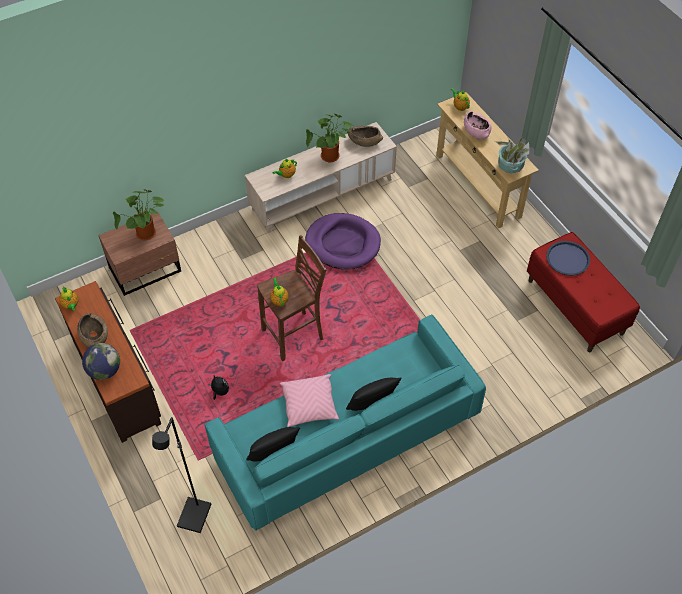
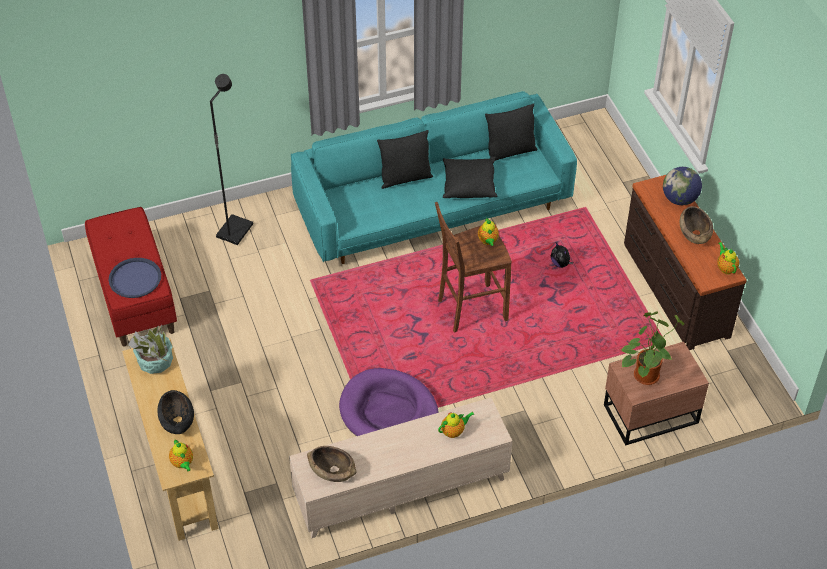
camera: 170 degrees left, 5 degrees down
black floor lamp [152,417,211,533] -> black floor lamp moved to [210,74,253,245]
pink pillow [280,374,339,427] -> black pillow [443,158,497,198]
potted plant [306,114,354,162] -> none
pink bowl [464,111,491,139] -> black bowl [157,390,194,434]

